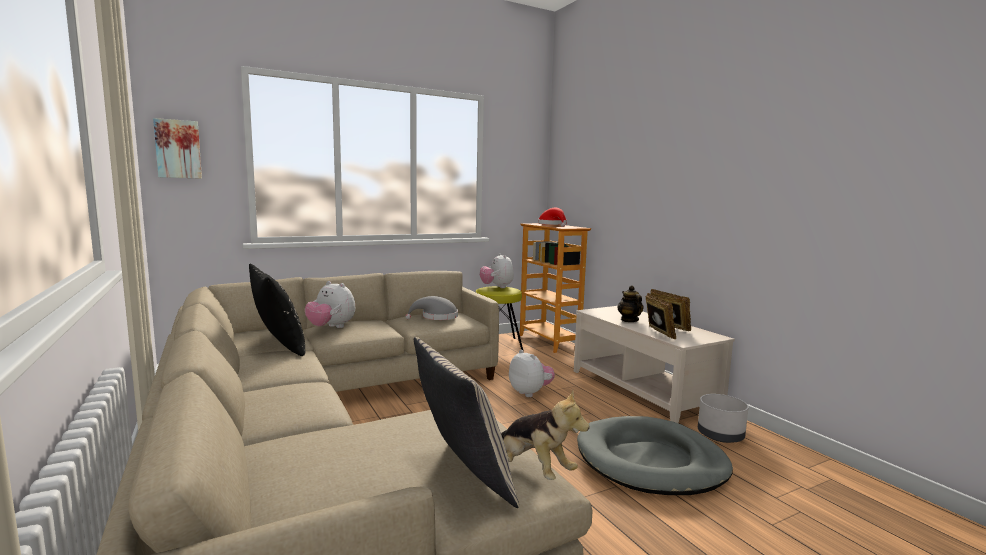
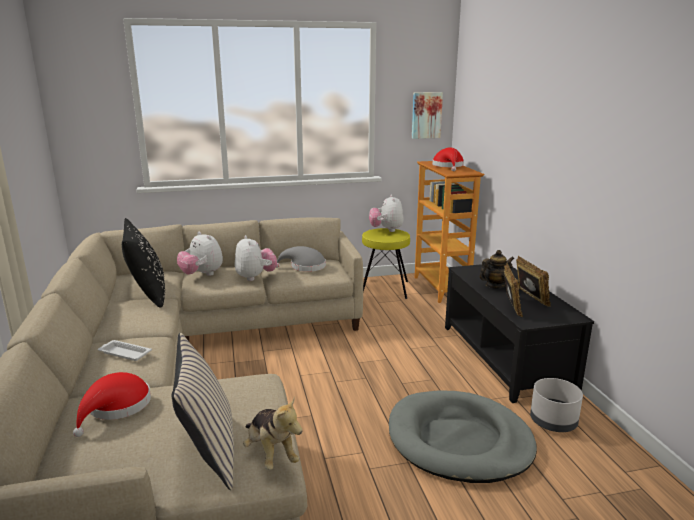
camera: 15 degrees right, 10 degrees up
picture [153,118,202,179] -> picture moved to [412,92,443,139]
plush toy [509,349,555,397] -> plush toy moved to [235,235,277,281]
beige coffee table [574,306,735,423] -> black coffee table [445,264,594,403]
teapot [618,285,644,322] -> teapot turned 60 degrees clockwise [479,250,514,289]
none -> red hat [73,372,151,437]
none -> white tray [98,340,152,361]

